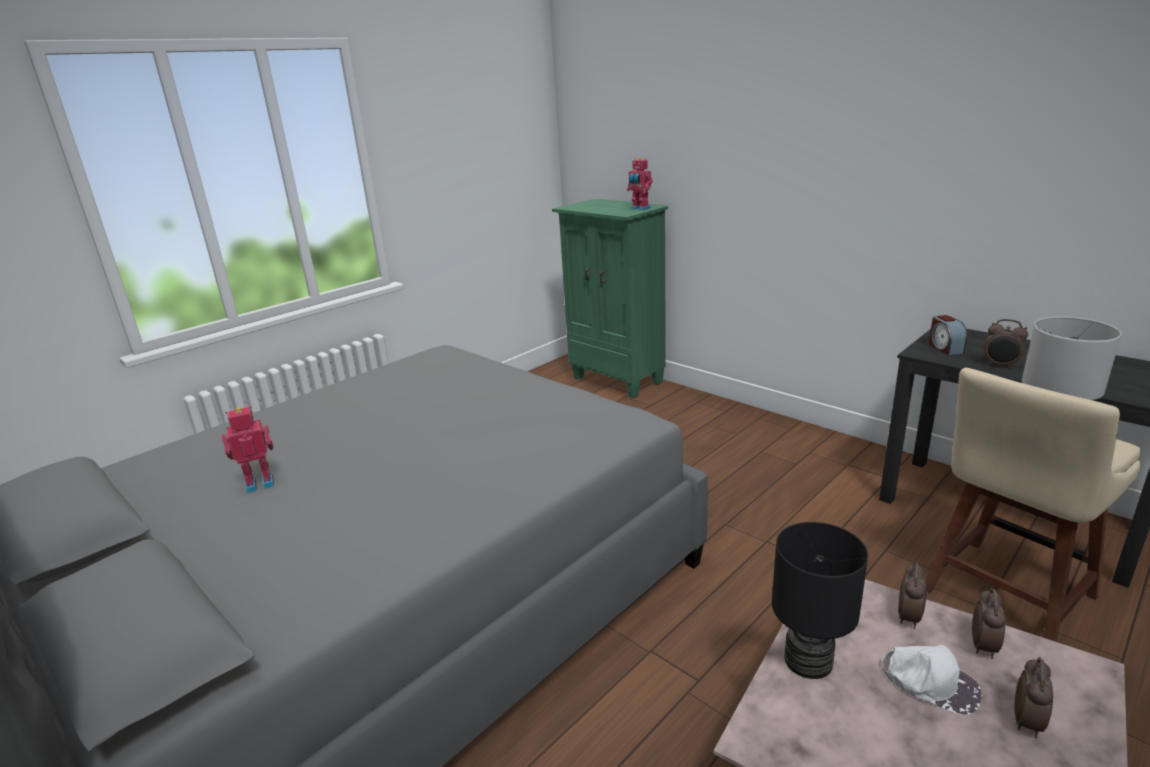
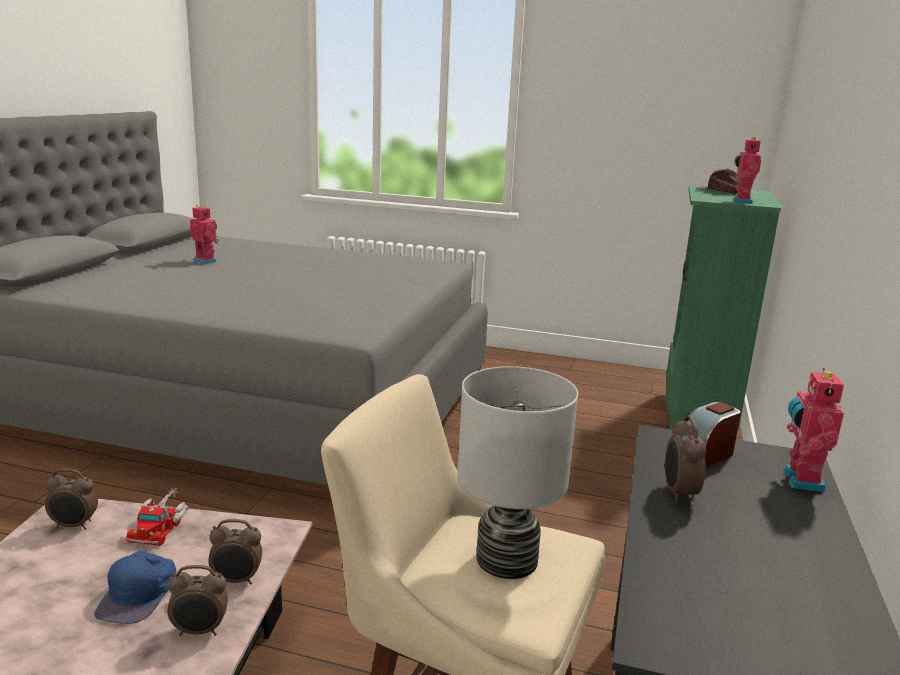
camera: 60 degrees right, 5 degrees down
black table lamp [772,522,868,679] -> toy truck [126,488,189,546]
white cap [882,645,982,715] -> blue cap [94,551,176,624]
alarm clock [1014,657,1053,738] -> alarm clock moved to [45,469,98,530]
none -> brown cap [696,169,740,194]
none -> toy robot [783,368,844,492]

